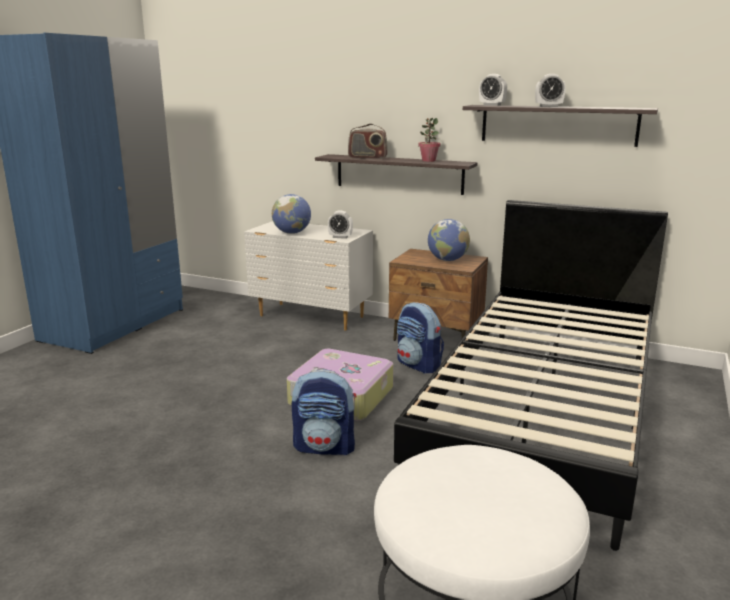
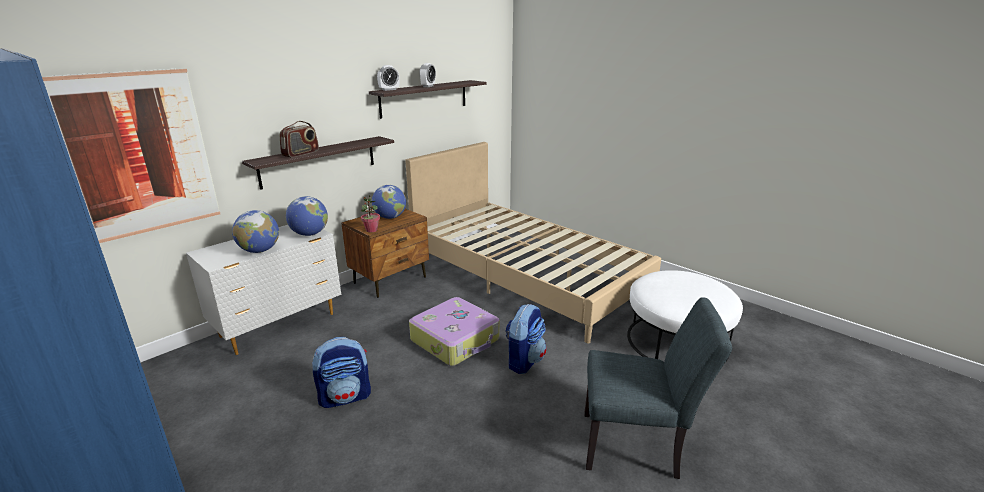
camera: 70 degrees left, 5 degrees up
alarm clock [328,210,353,239] -> globe [286,196,328,236]
black bed [394,200,668,551] -> beige bed [406,142,661,344]
backpack [397,302,444,374] -> backpack moved to [312,337,371,408]
potted plant [418,118,441,162] -> potted plant moved to [361,195,380,232]
none -> picture [42,69,220,243]
none -> grey chair [584,297,732,479]

